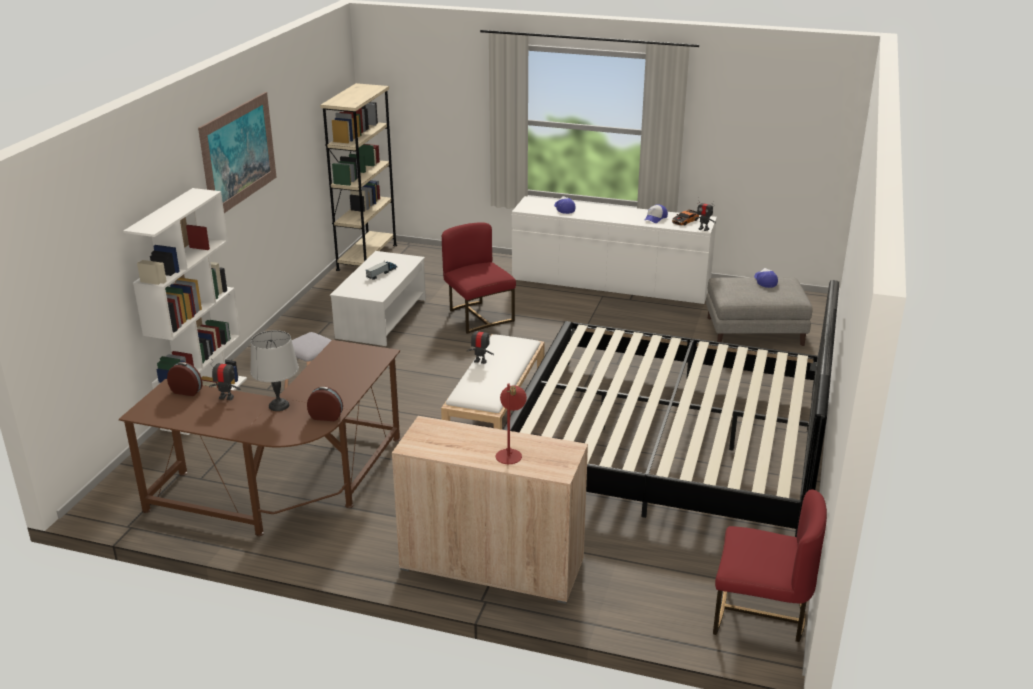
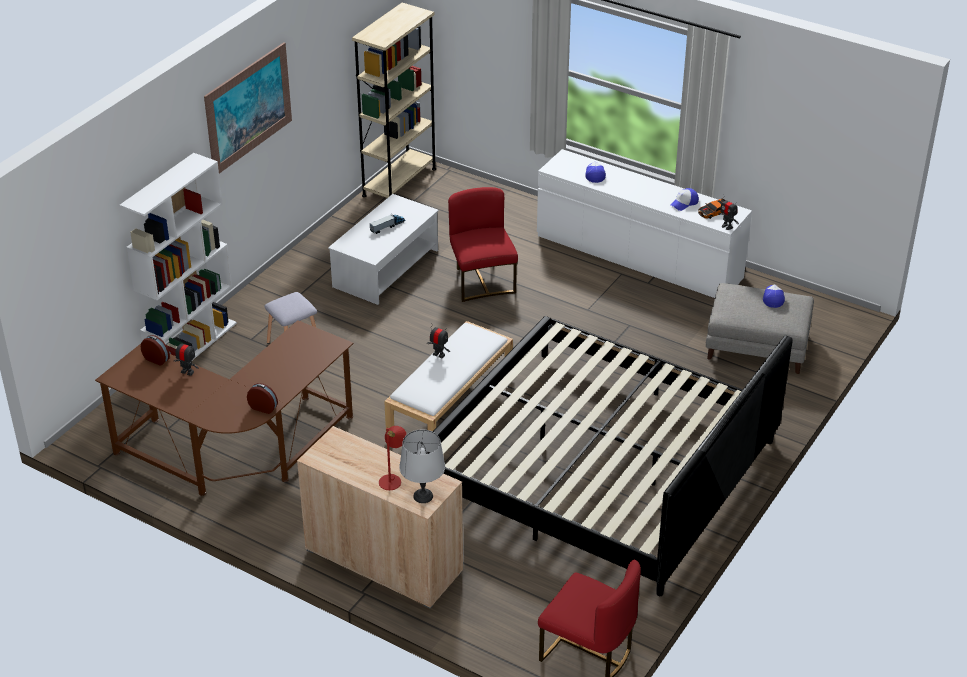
camera: 15 degrees right, 10 degrees up
grey table lamp [250,330,299,411] -> grey table lamp moved to [399,429,445,503]

